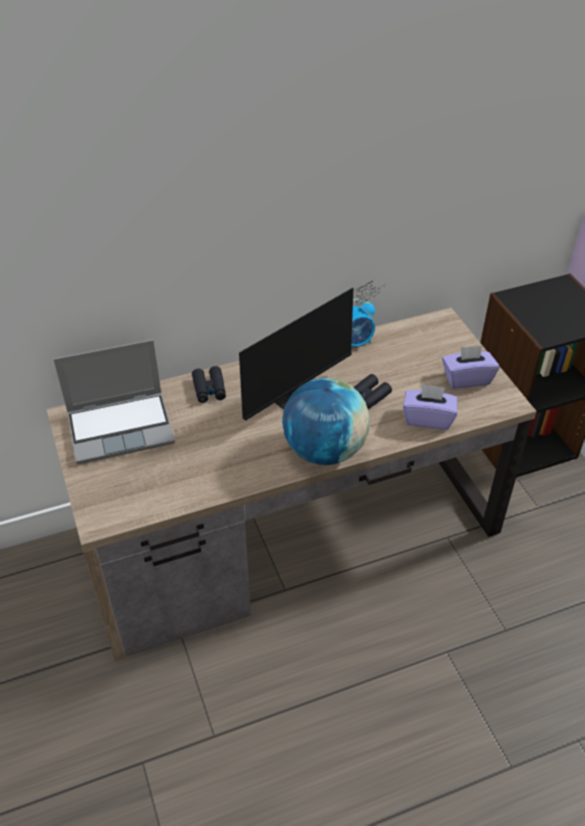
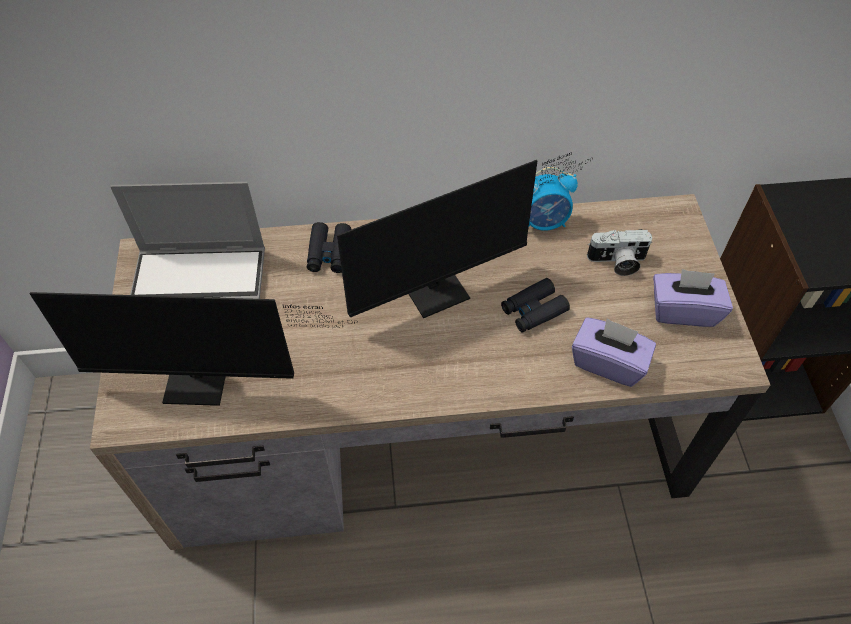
camera: 15 degrees right, 10 degrees up
globe [282,378,370,465] -> none
none -> monitor [29,292,358,406]
none -> camera [587,229,652,276]

